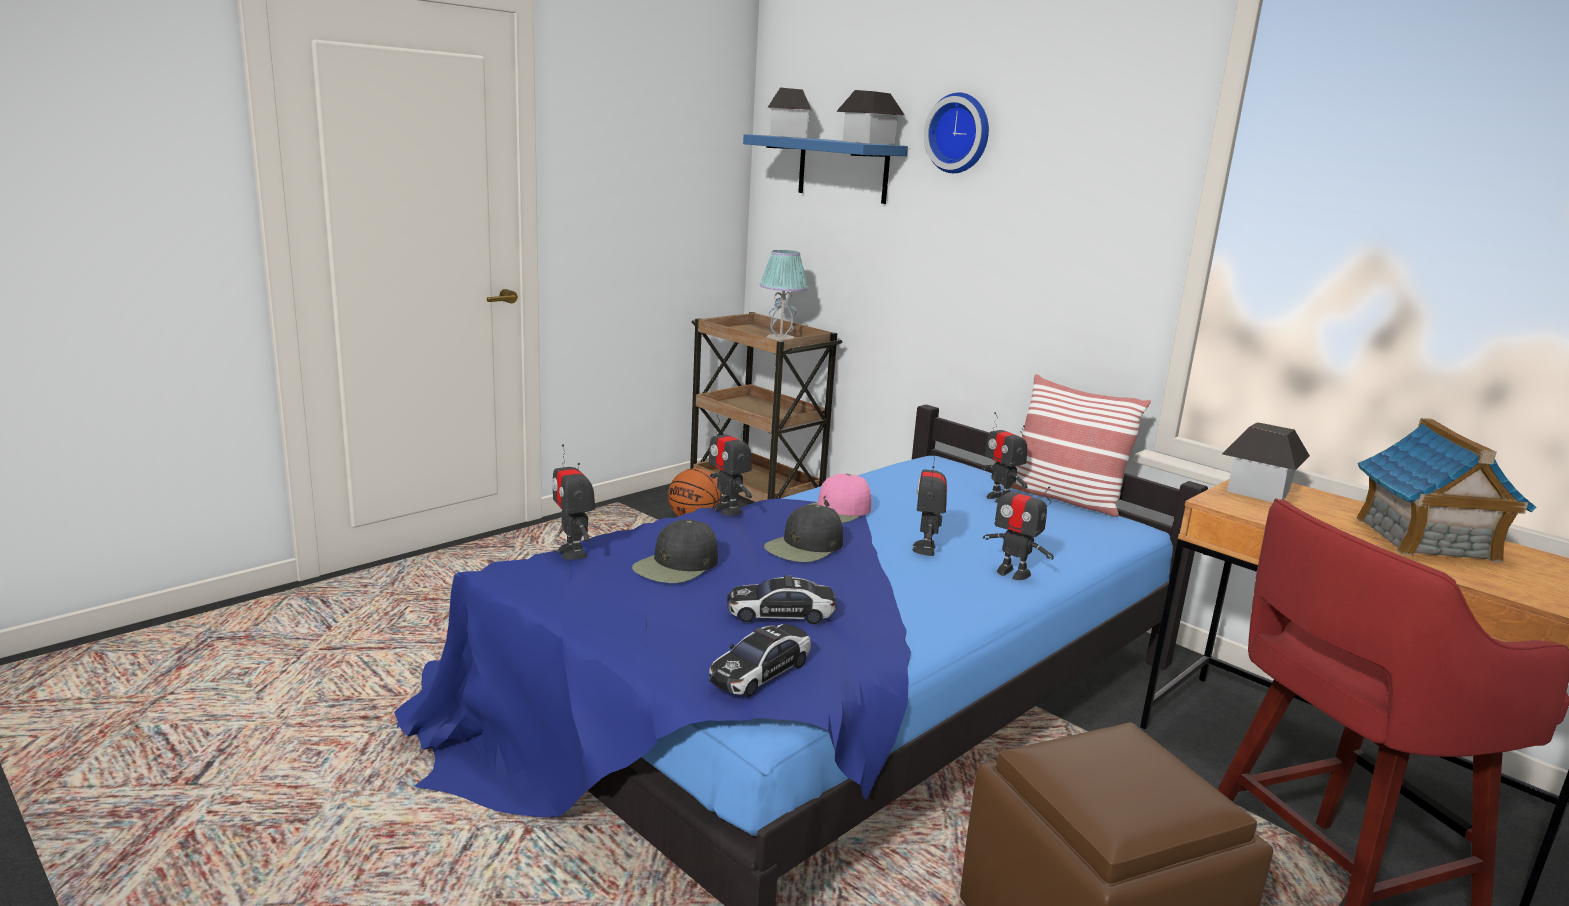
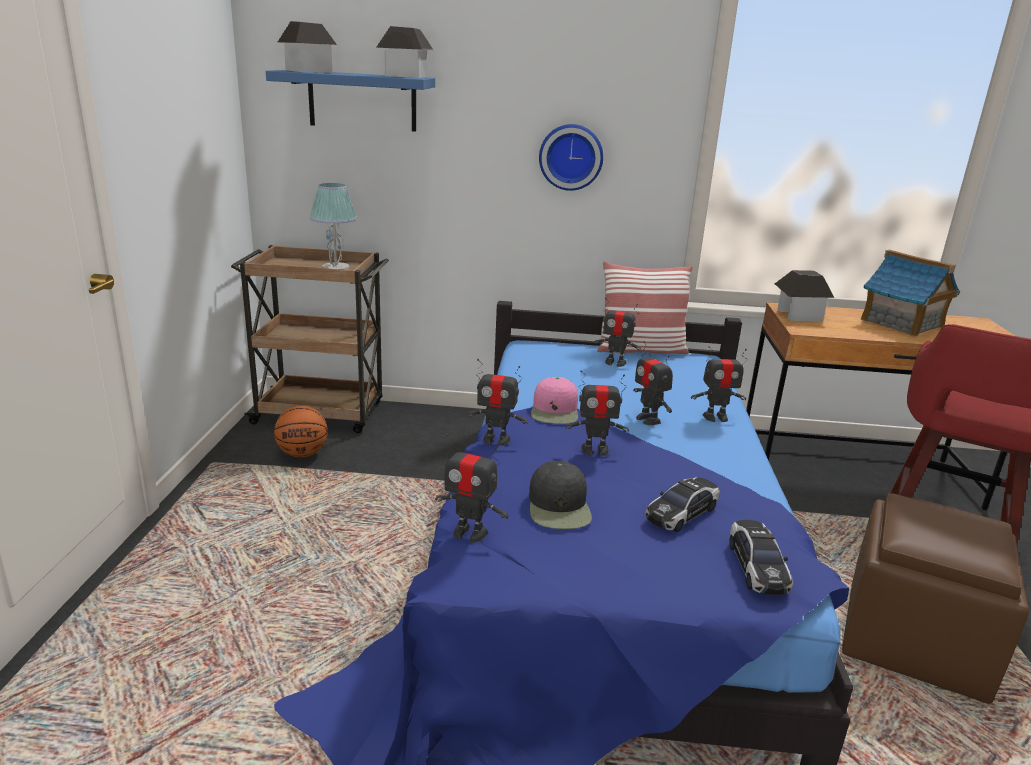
camera: 40 degrees left, 5 degrees up
black cap [764,504,843,562] -> toy robot [566,370,629,456]
wall clock [923,93,989,173] -> wall clock moved to [539,124,603,191]

